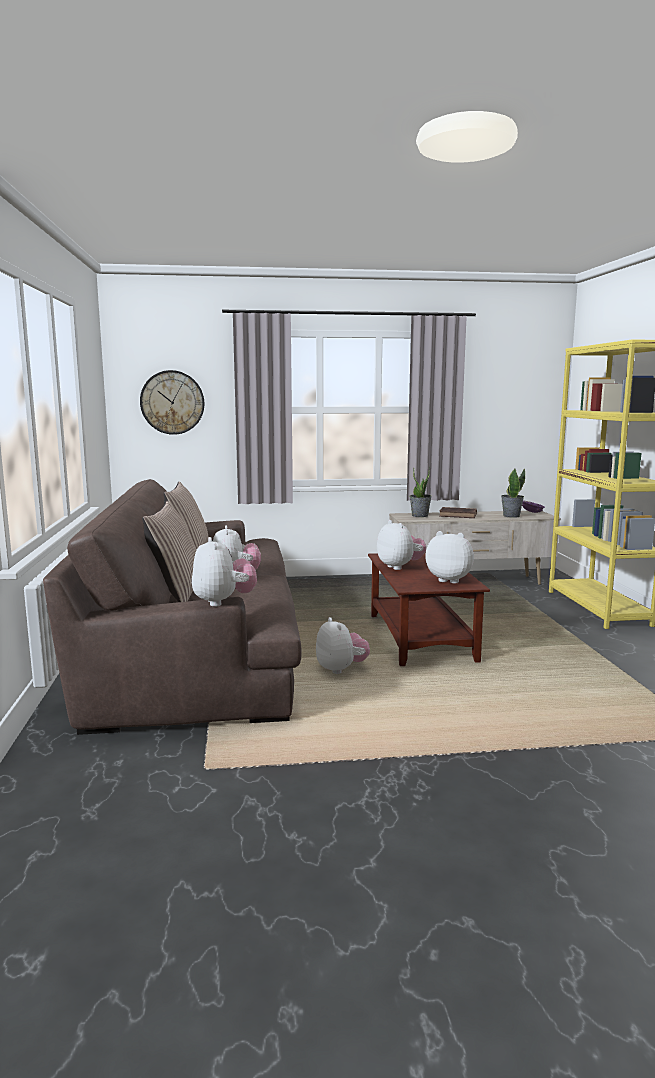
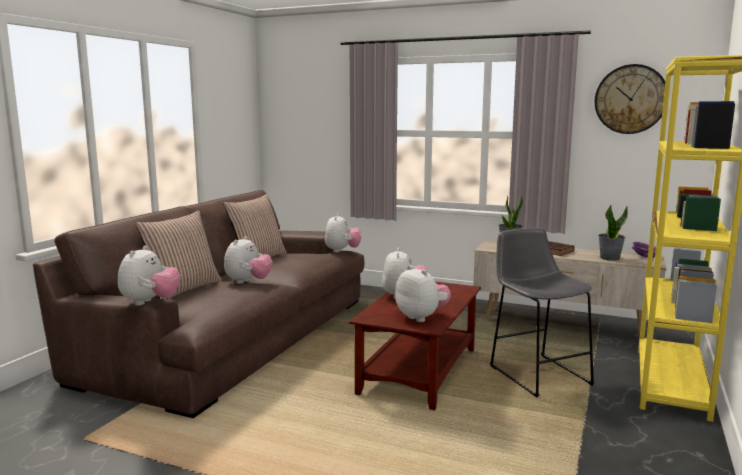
camera: 30 degrees right, 0 degrees up
wall clock [140,370,204,435] -> wall clock moved to [595,64,665,134]
plush toy [316,617,370,674] -> plush toy moved to [325,214,361,253]
none -> grey stool [490,228,595,397]

